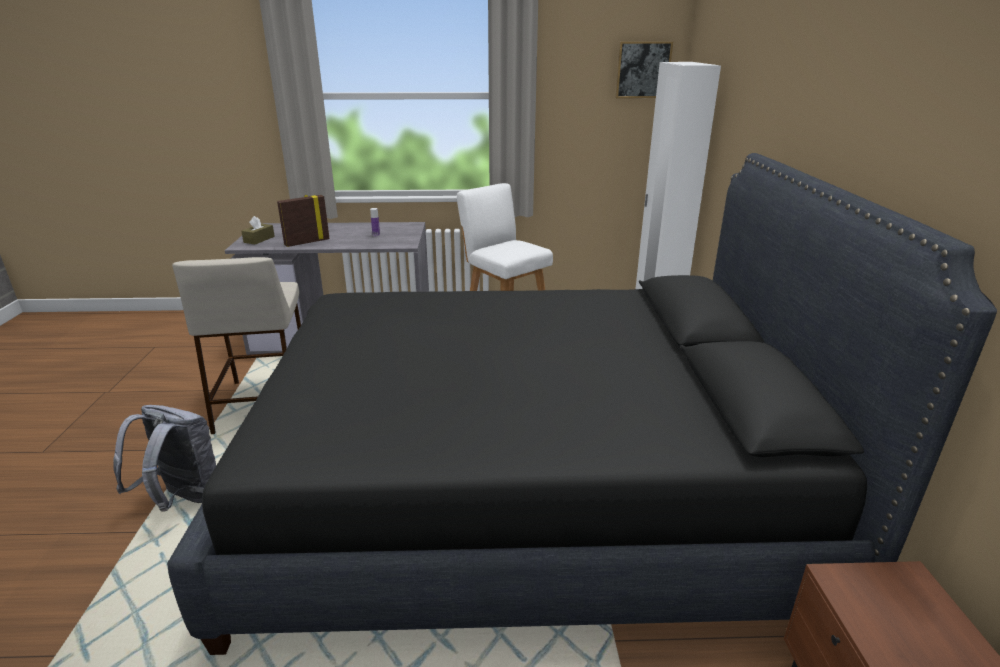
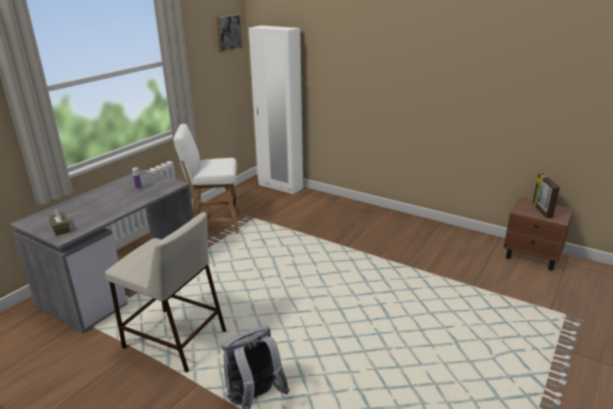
camera: 55 degrees left, 0 degrees up
black bed [167,153,997,655] -> none
picture frame [277,195,330,247] -> picture frame moved to [533,174,560,218]

